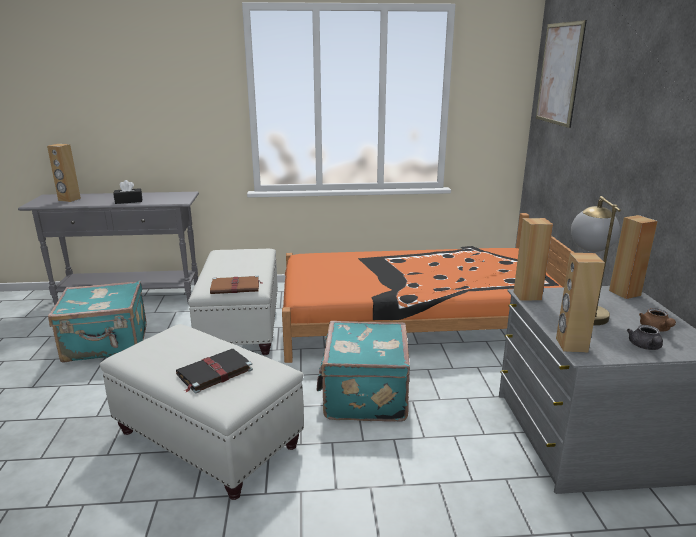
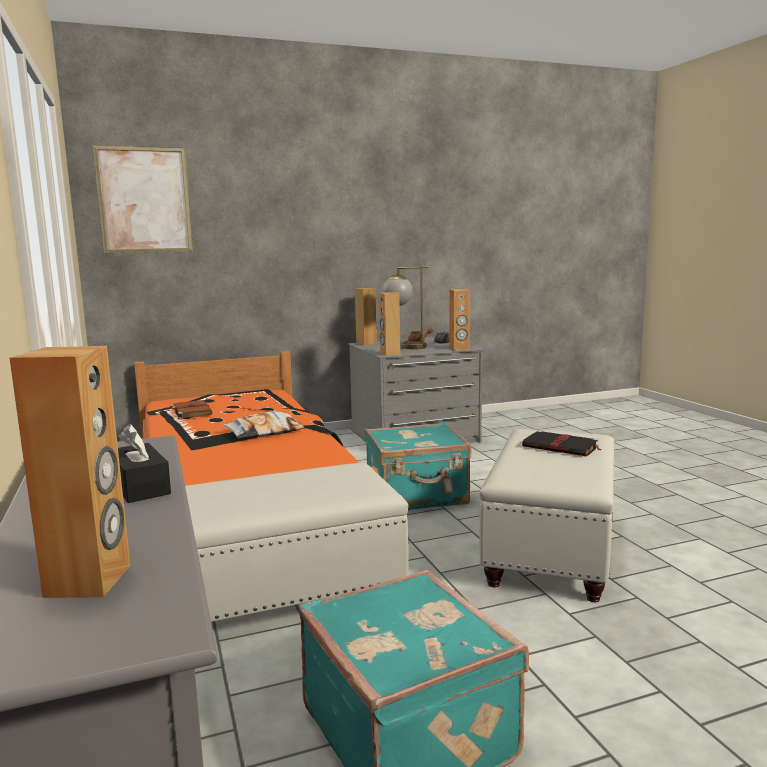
camera: 105 degrees left, 10 degrees down
brown book [210,275,263,294] -> brown book moved to [173,400,213,419]
none -> pillow [223,411,305,439]

